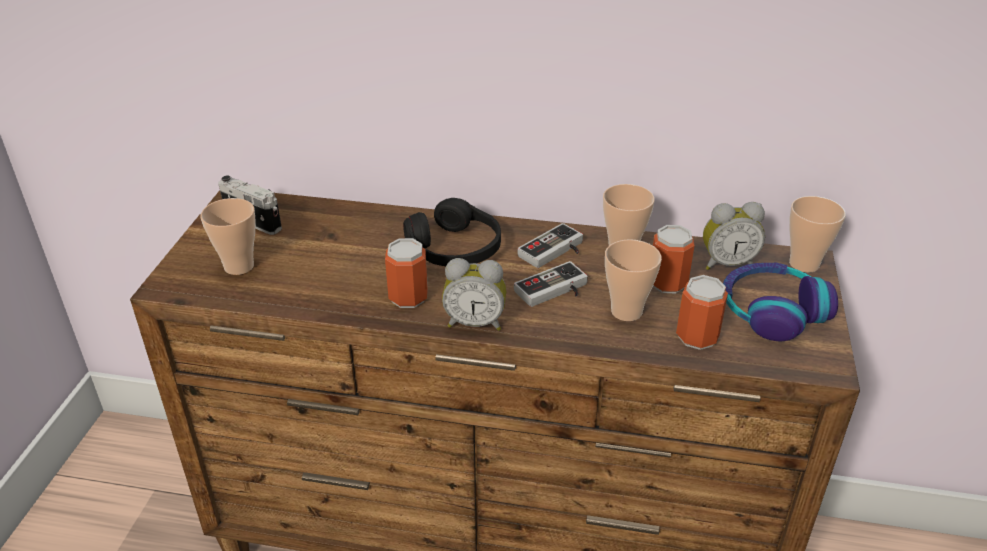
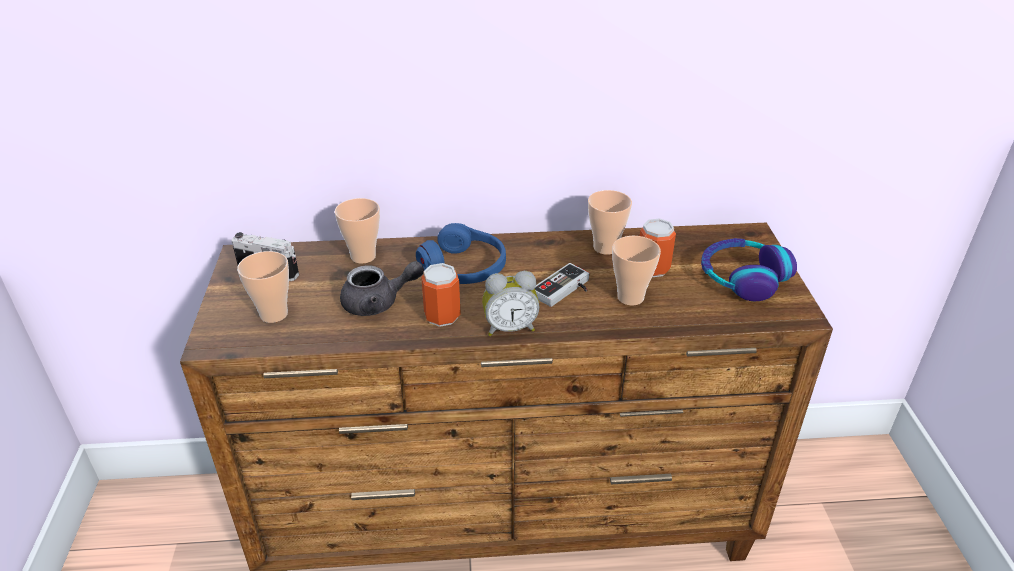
camera: 15 degrees left, 0 degrees up
black headphones [403,198,501,266] -> blue headphones [416,223,506,284]
game controller [518,223,583,268] -> none
can [676,275,728,350] -> none
alarm clock [703,202,765,270] -> none
cup [789,196,846,273] -> cup moved to [335,198,380,264]
none -> grey teapot [340,261,424,316]

